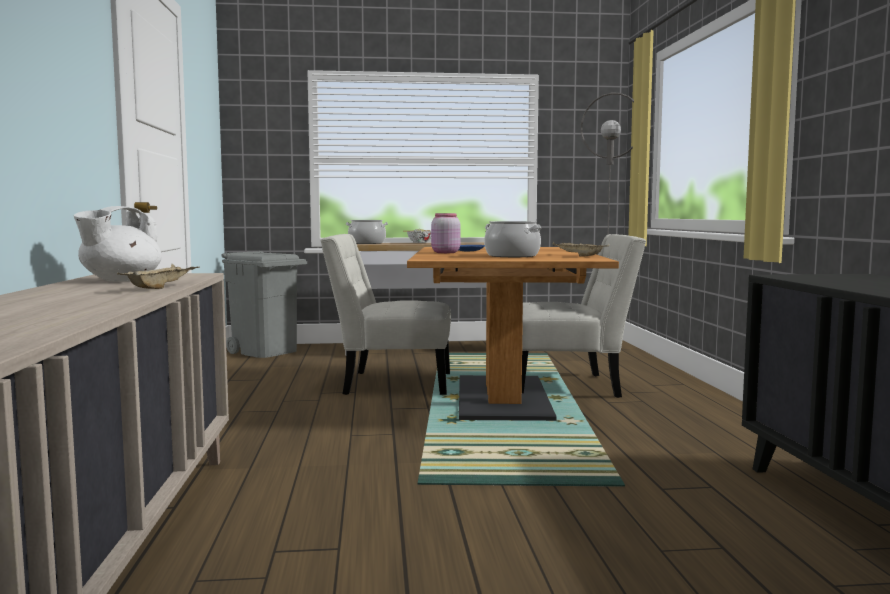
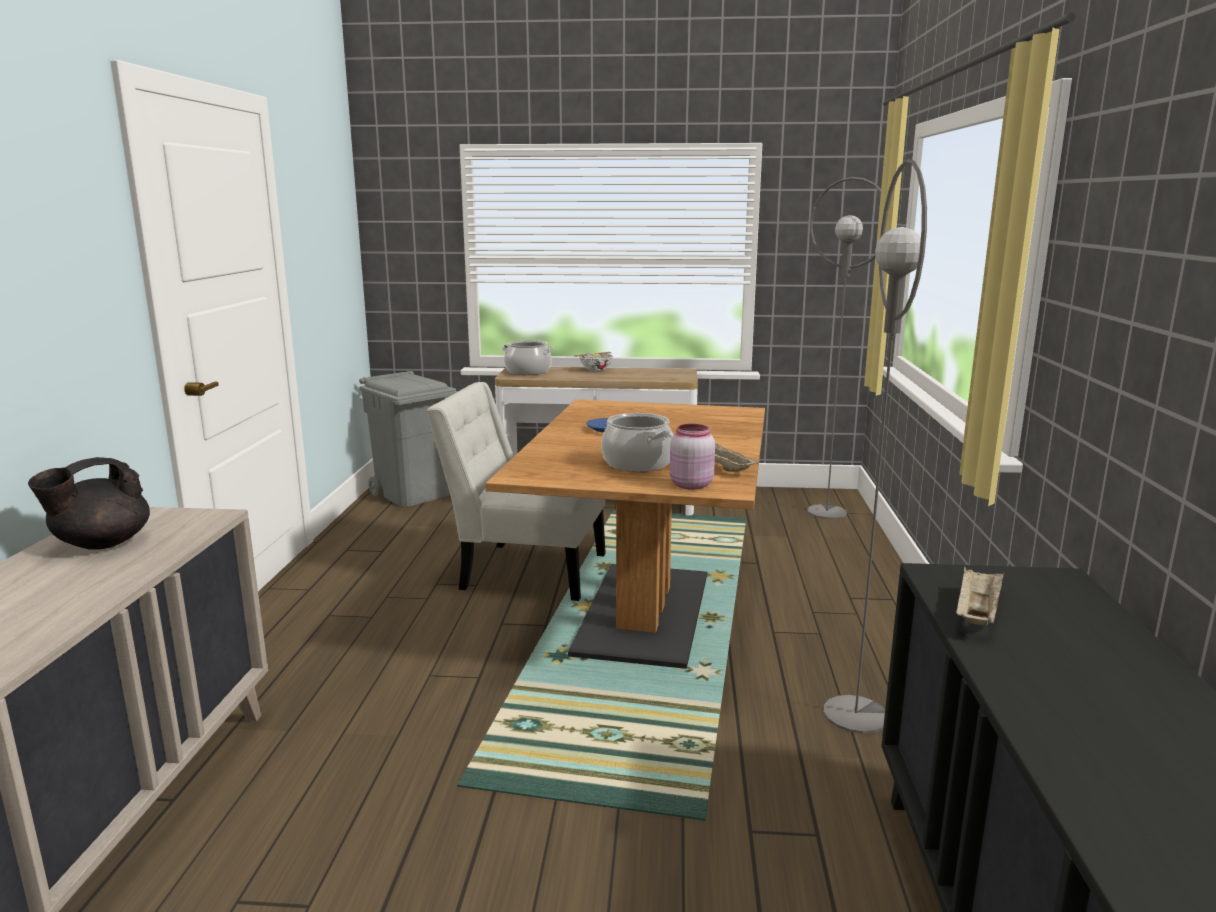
camera: 10 degrees right, 10 degrees up
white teapot [74,206,162,281] -> black teapot [28,457,150,550]
beige tray [117,264,200,289] -> beige tray moved to [956,567,1004,626]
pink jar [431,213,461,253] -> pink jar moved to [670,424,715,490]
white chair [522,234,646,398] -> none
none -> grey floor lamp [824,159,927,734]

